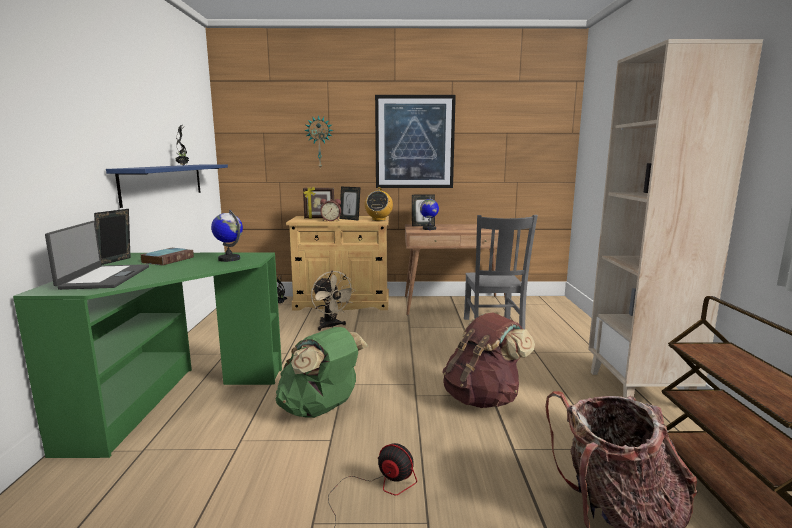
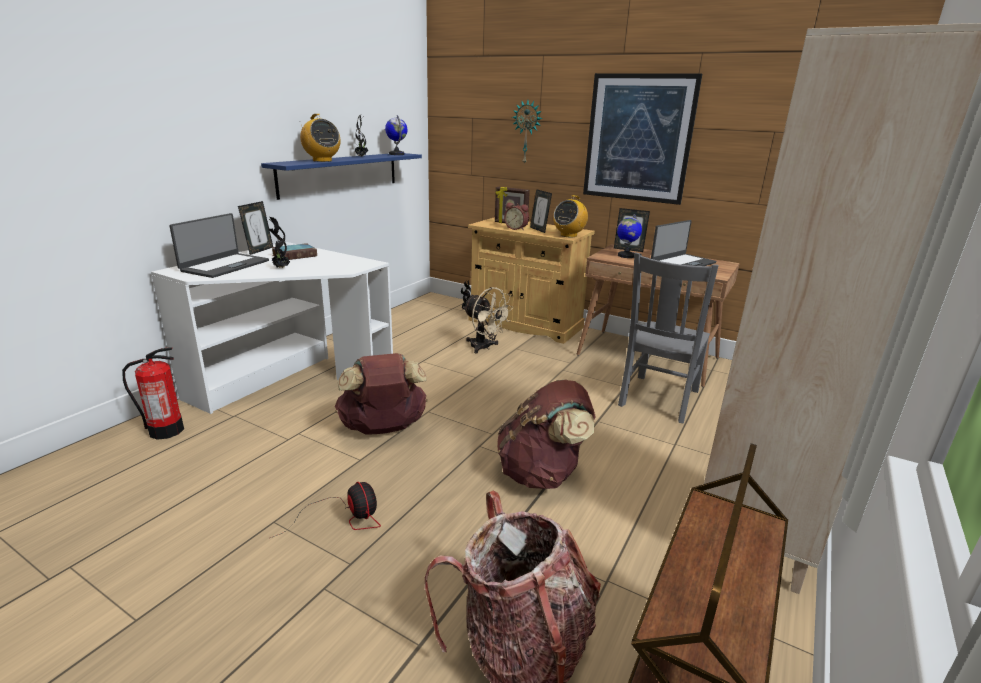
camera: 30 degrees right, 10 degrees up
green desk [13,253,282,458] -> white desk [151,242,393,414]
picture frame [94,209,131,265] -> picture frame turned 150 degrees clockwise [238,201,273,255]
globe [211,210,243,262] -> globe moved to [385,115,407,155]
green backpack [275,327,368,418] -> brown backpack [335,353,427,435]
beige fan [311,271,356,331] -> beige fan turned 45 degrees counterclockwise [463,287,512,354]
none -> fire extinguisher [122,347,184,440]
none -> potted plant [269,217,290,268]
none -> radio [300,114,340,162]
none -> laptop [651,220,716,266]

